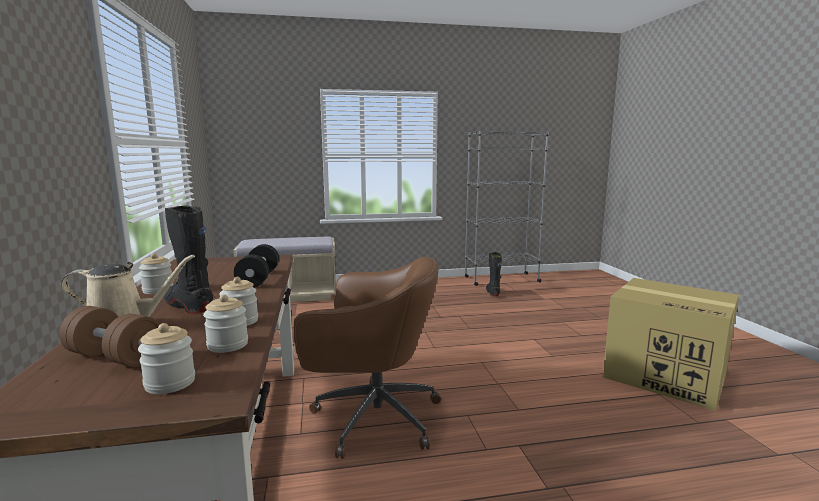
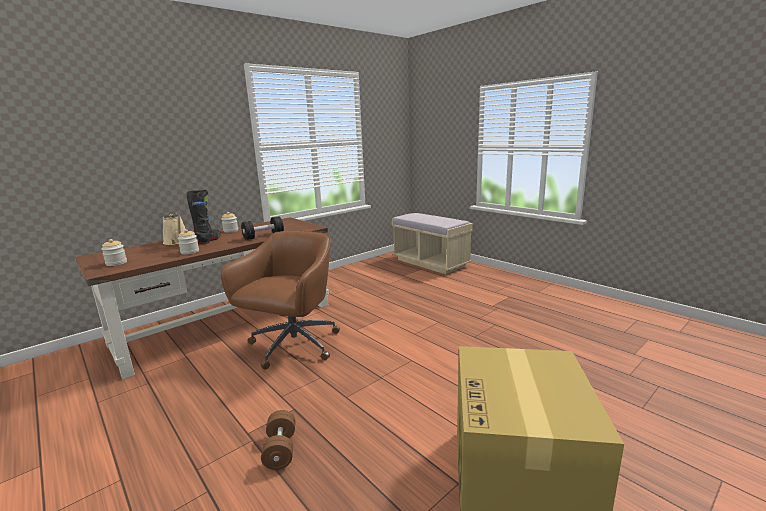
camera: 60 degrees right, 5 degrees up
brown dumbbell [59,306,160,367] -> brown dumbbell moved to [261,410,296,470]
jar [203,294,248,353] -> none
brown office chair [293,257,441,459] -> brown office chair turned 135 degrees counterclockwise [221,230,340,370]
grey bookcase [465,131,549,286] -> none
black boot [486,252,502,297] -> none

